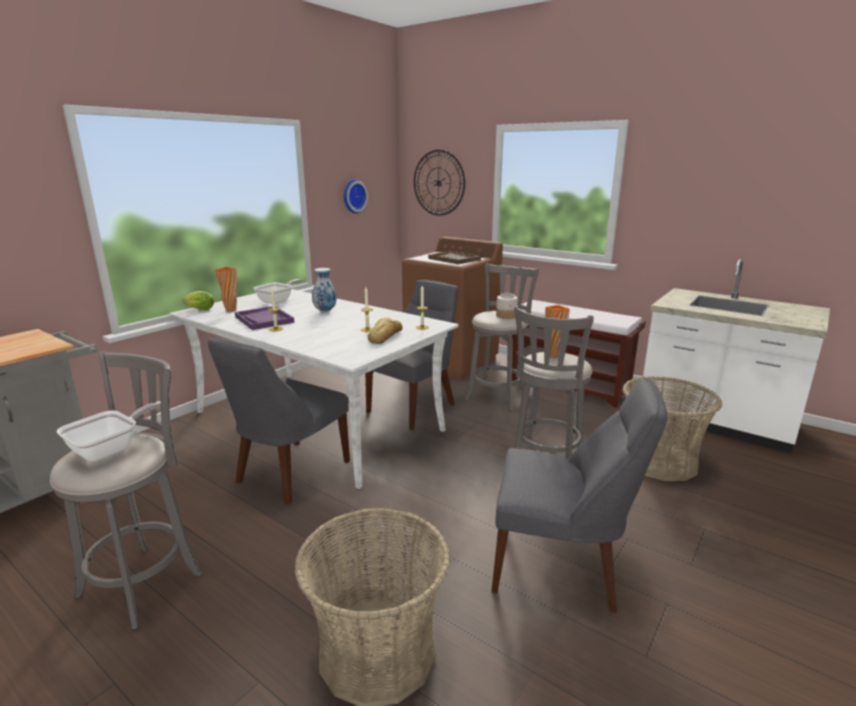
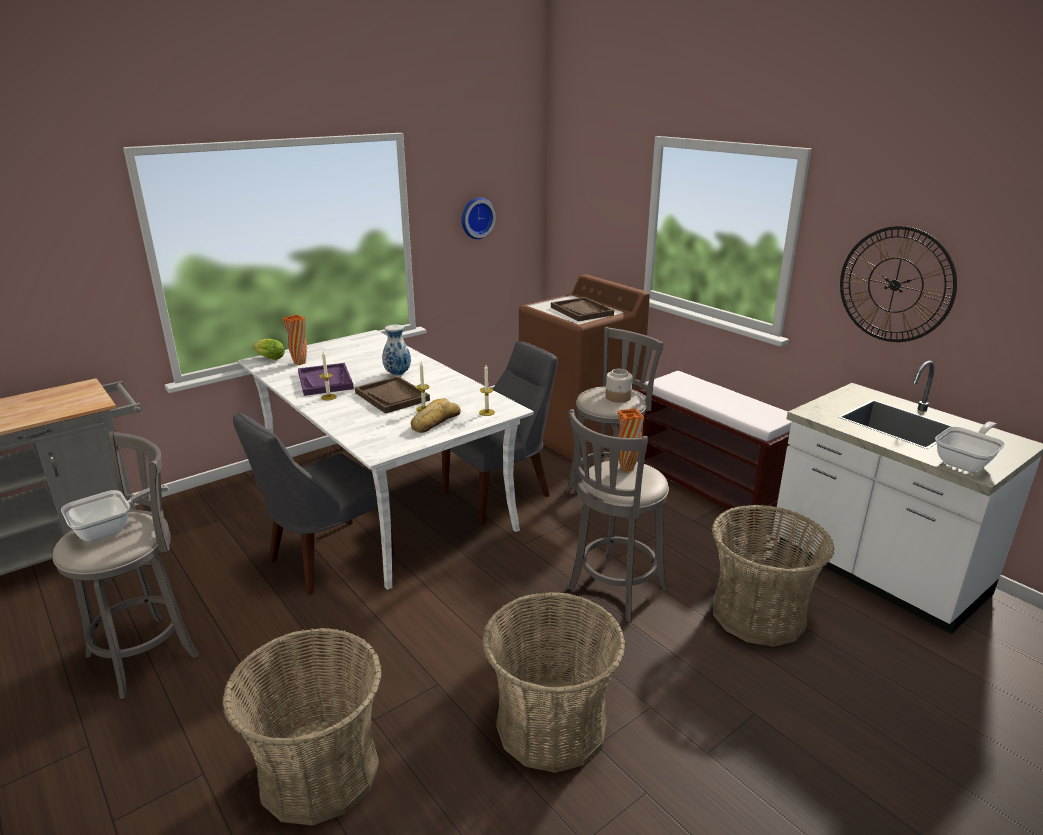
camera: 15 degrees right, 5 degrees up
frying pan [253,279,302,304] -> frying pan moved to [935,422,1005,472]
wall clock [414,150,465,216] -> wall clock moved to [840,226,957,342]
grey chair [491,377,667,613] -> basket [482,592,626,773]
none -> brown tray [355,376,430,414]

